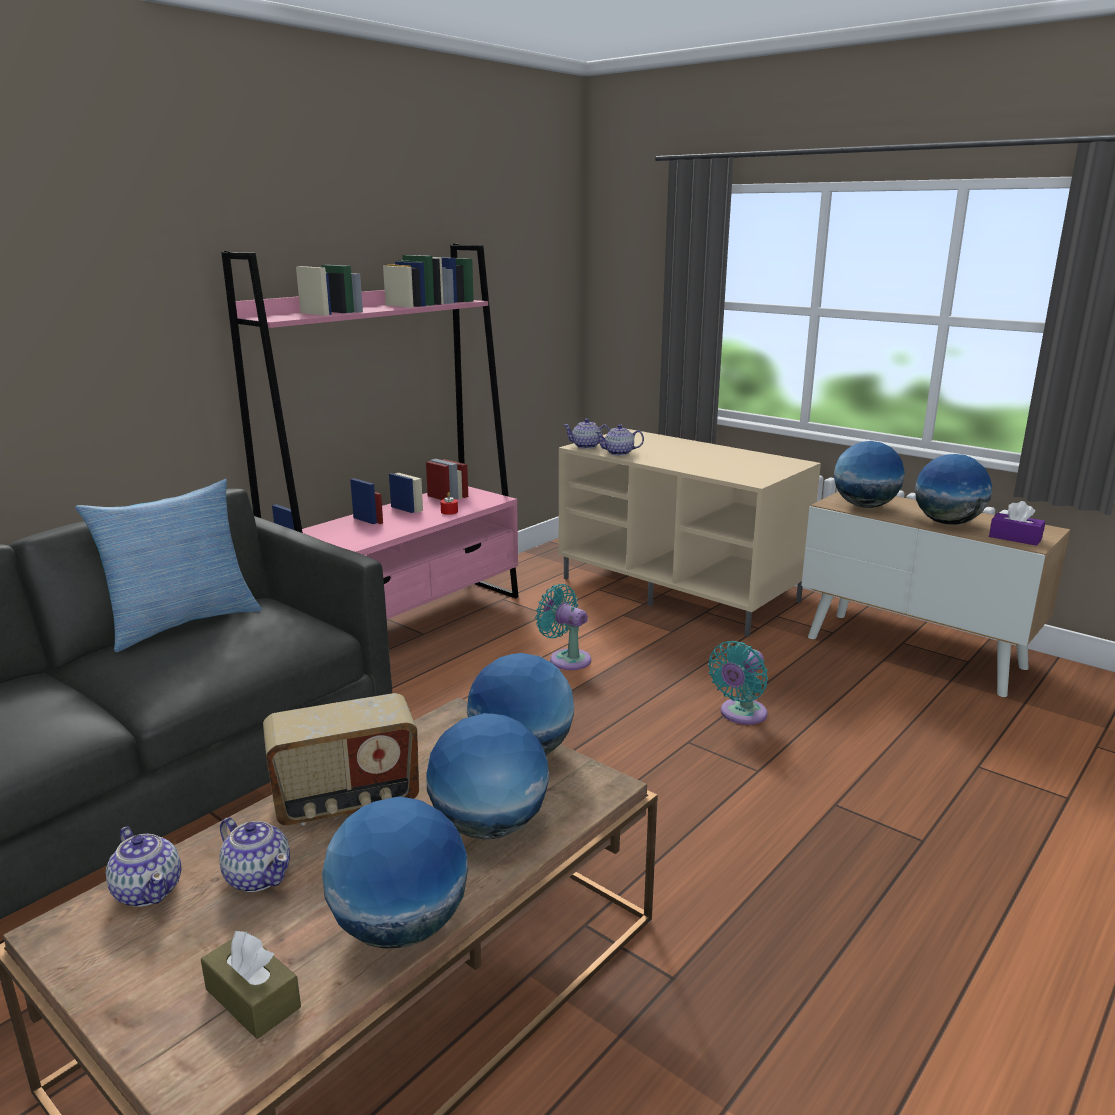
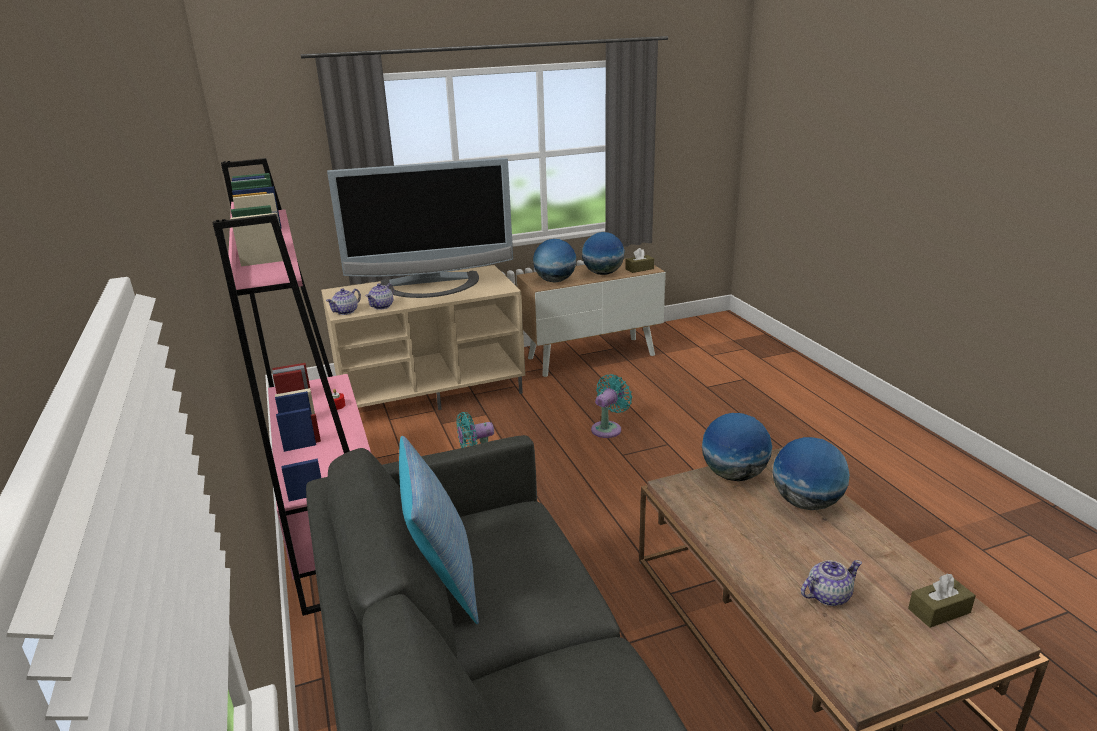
camera: 60 degrees left, 5 degrees up
teapot [106,827,181,907] -> none
radio [263,693,419,826] -> none
globe [322,796,468,949] -> none
turquoise fan [708,641,768,725] -> turquoise fan turned 120 degrees counterclockwise [591,374,632,438]
purple tissue box [989,501,1045,546] -> brown tissue box [625,248,654,273]
none -> television [327,158,513,298]

